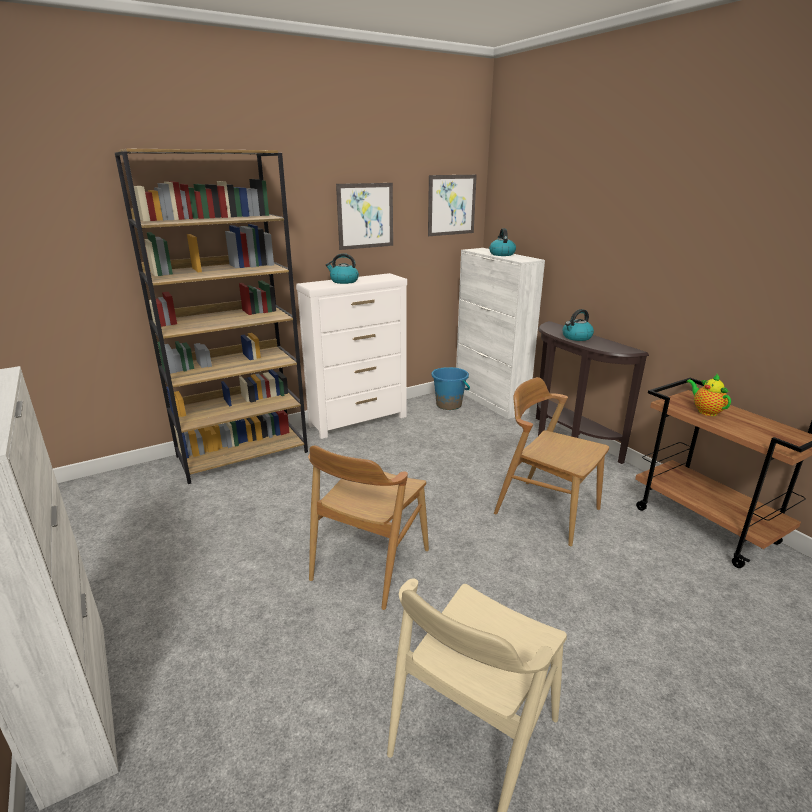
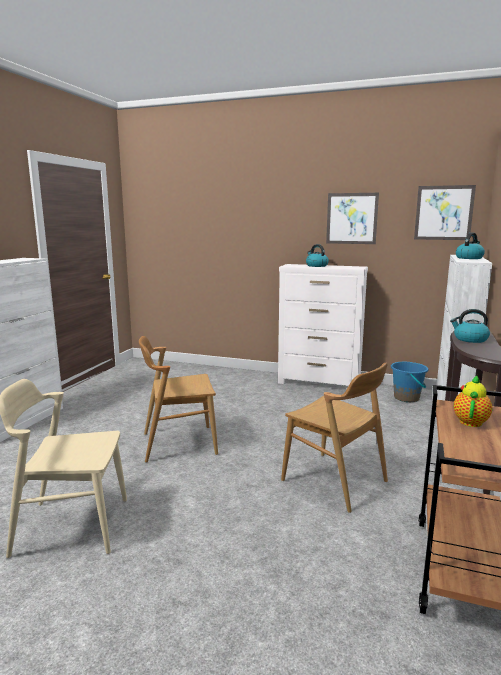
camera: 50 degrees right, 10 degrees down
brown bookcase [115,149,308,484] -> none
brown chair [494,377,609,546] -> brown chair turned 135 degrees clockwise [281,363,388,513]

